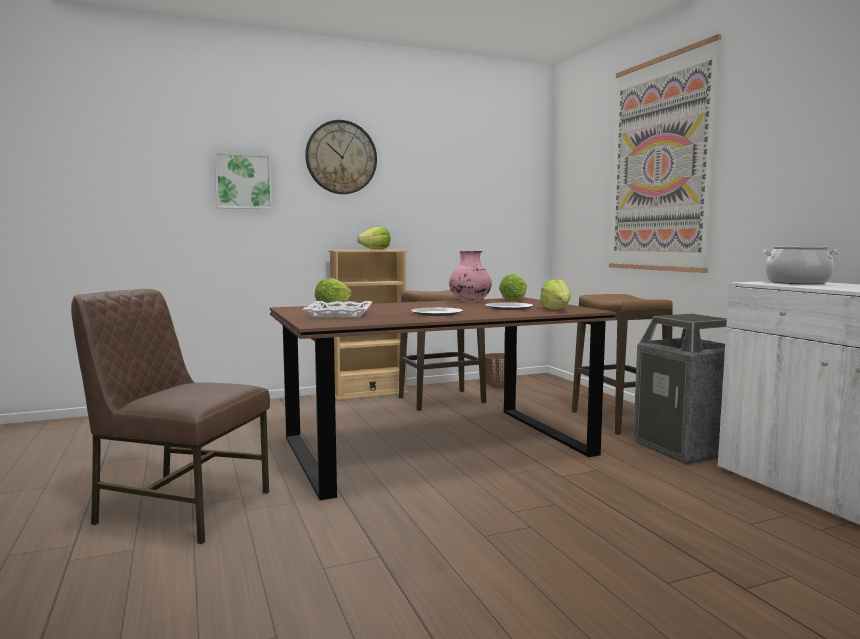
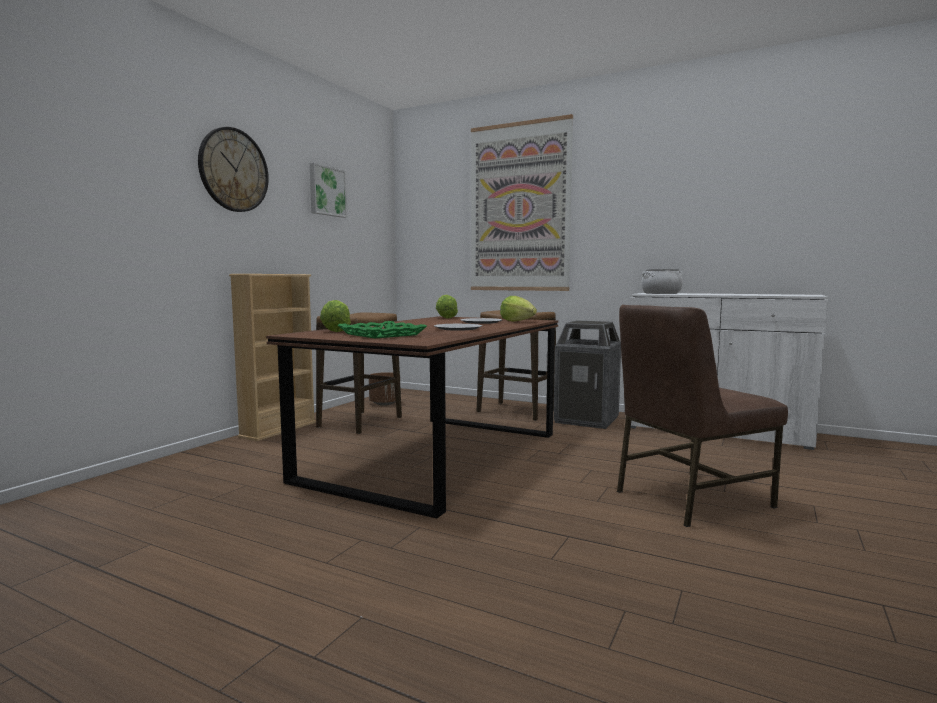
camera: 40 degrees left, 0 degrees up
brown chair [71,289,270,544] -> brown chair moved to [617,305,788,527]
picture [214,152,272,209] -> picture moved to [310,163,347,218]
white tray [303,301,373,317] -> green tray [337,321,427,338]
lettuce [357,227,391,249] -> none
pink vase [449,250,492,303] -> none

